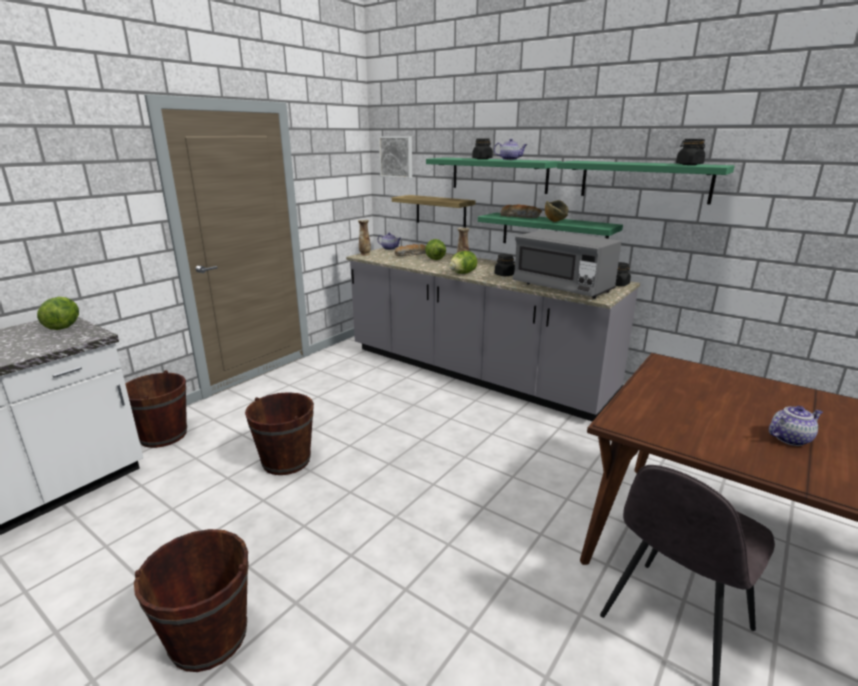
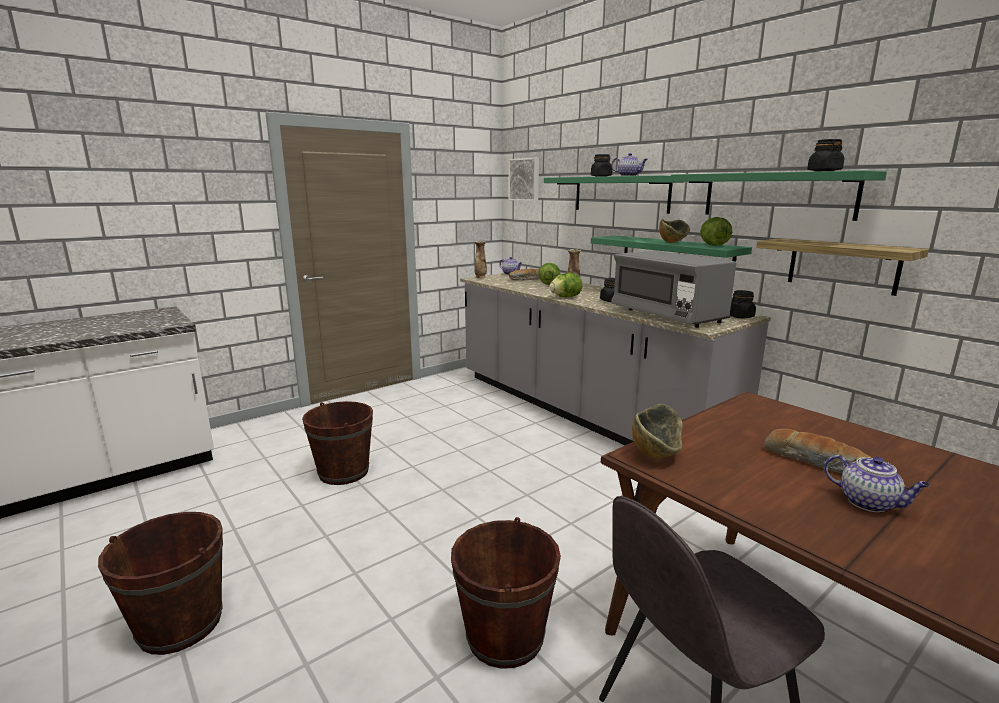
camera: 15 degrees right, 5 degrees down
lettuce [37,297,79,330] -> lettuce moved to [700,217,732,246]
brown bucket [125,370,187,448] -> brown bucket moved to [451,517,561,669]
shelf [392,195,475,228] -> shelf moved to [756,238,929,296]
bread [500,204,542,218] -> bread moved to [764,429,872,474]
teapot [769,406,823,446] -> teapot turned 45 degrees clockwise [824,455,930,512]
none -> bowl [632,404,683,458]

